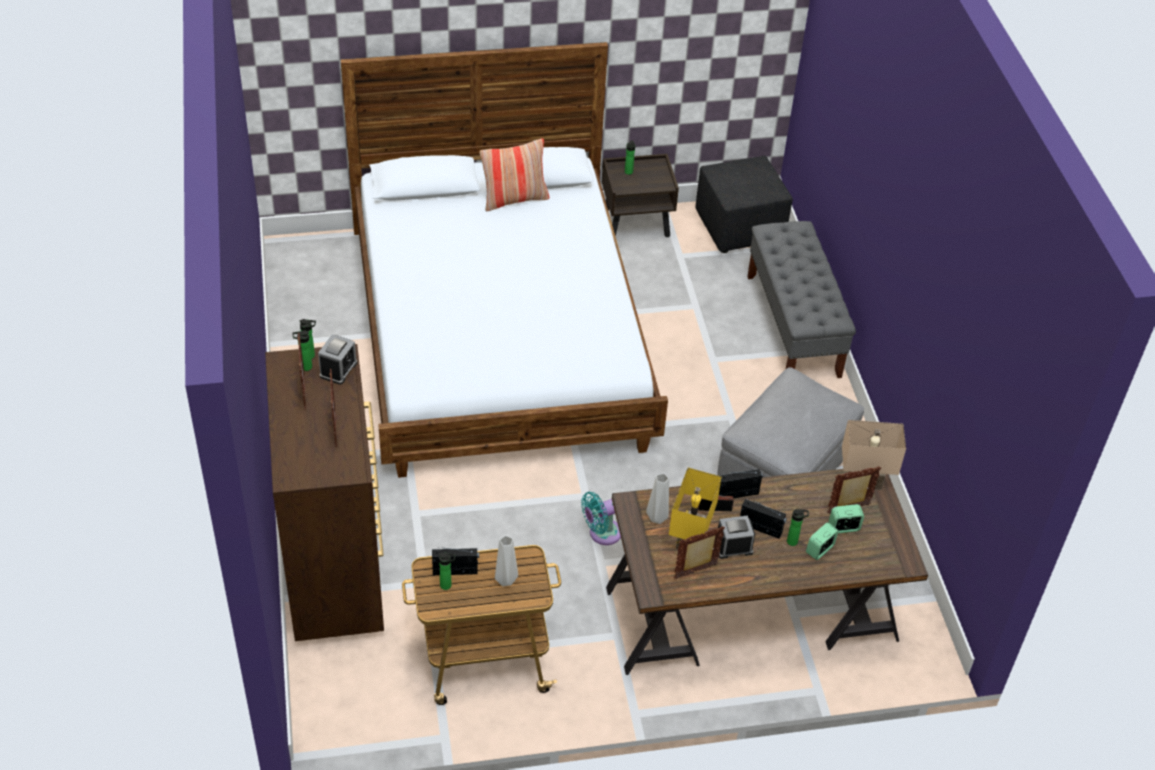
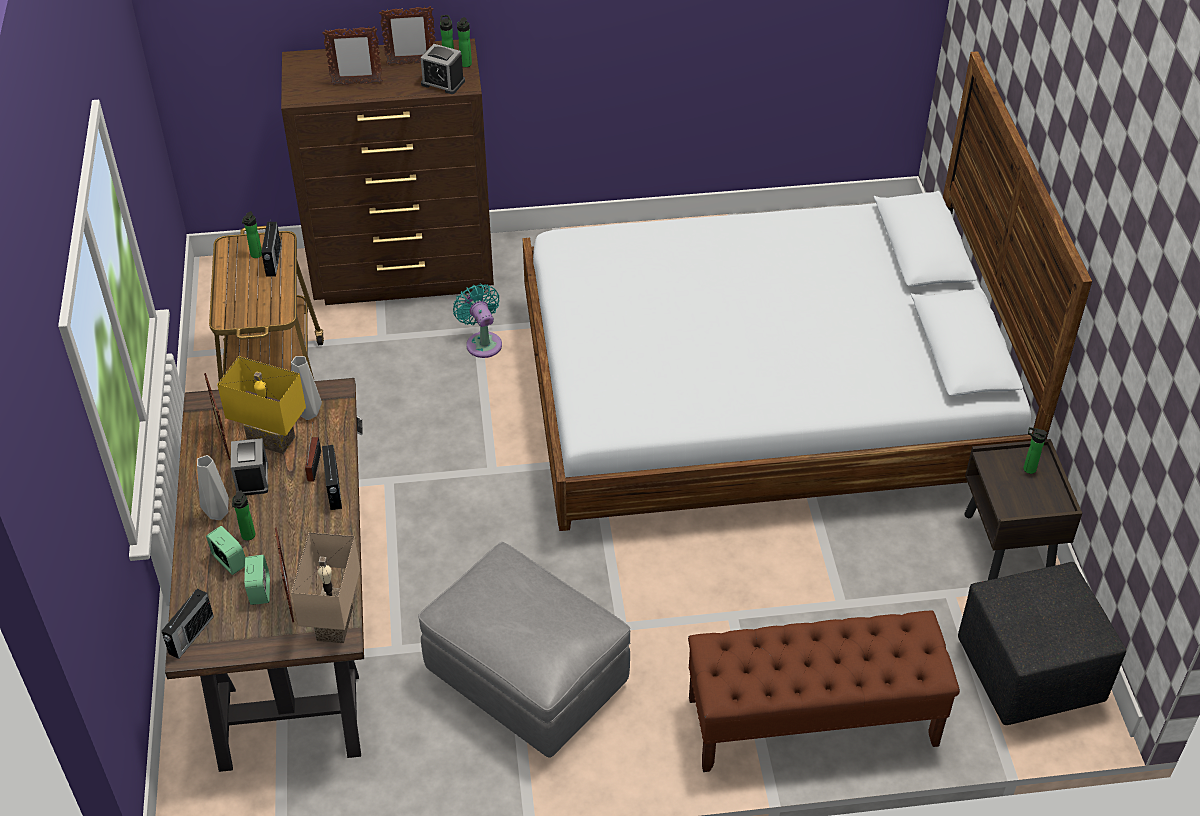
camera: 95 degrees right, 0 degrees up
pillow [479,138,549,211] -> none
grey vase [495,535,518,586] -> grey vase moved to [197,455,229,520]
turquoise fan [581,492,621,545] -> turquoise fan moved to [453,284,502,358]
radio [740,498,787,539] -> radio moved to [162,589,214,659]
grey bench [747,221,856,378] -> brown bench [688,611,960,772]

